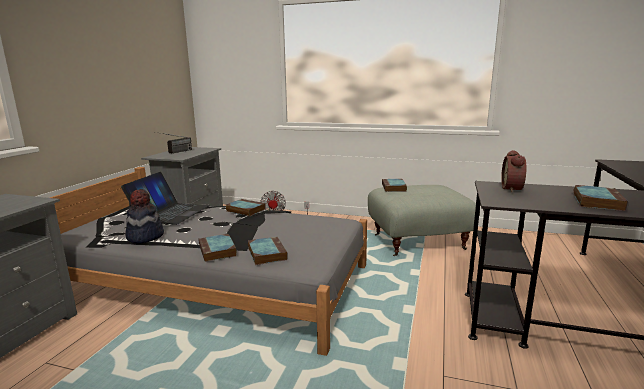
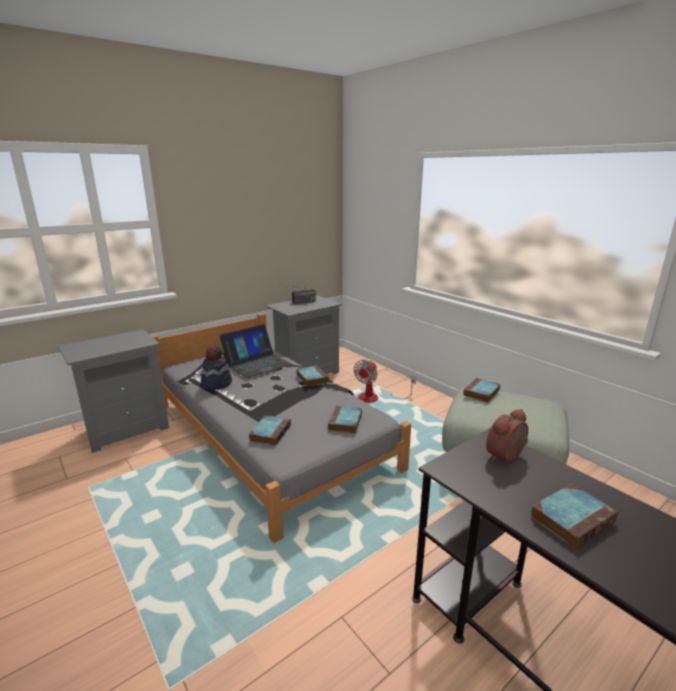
camera: 35 degrees right, 5 degrees up
book [198,234,237,262] -> book moved to [328,406,362,433]

